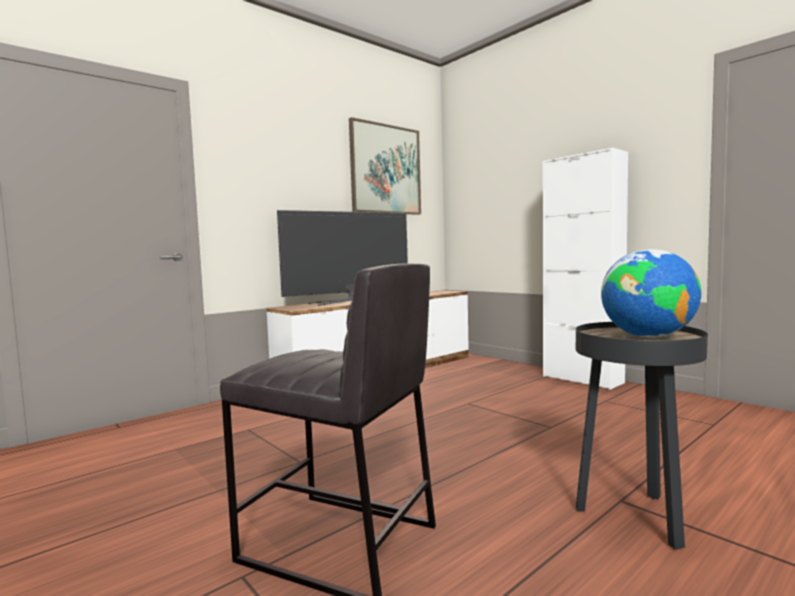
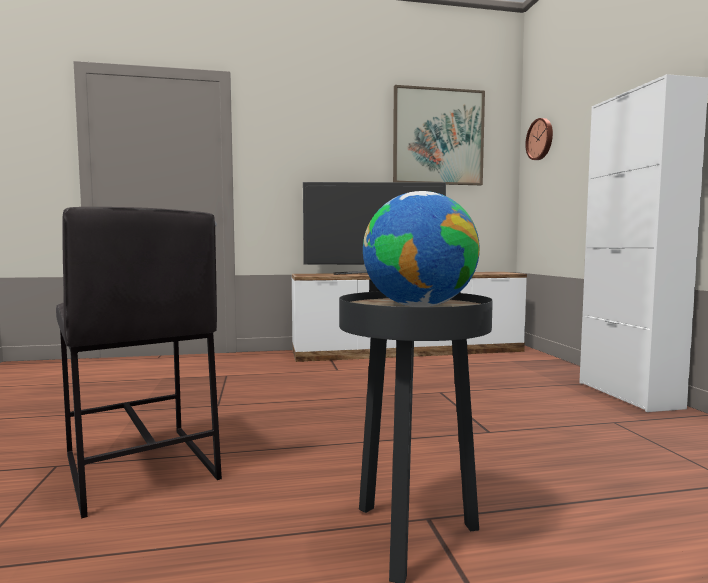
camera: 30 degrees right, 0 degrees up
none -> wall clock [525,118,553,160]

